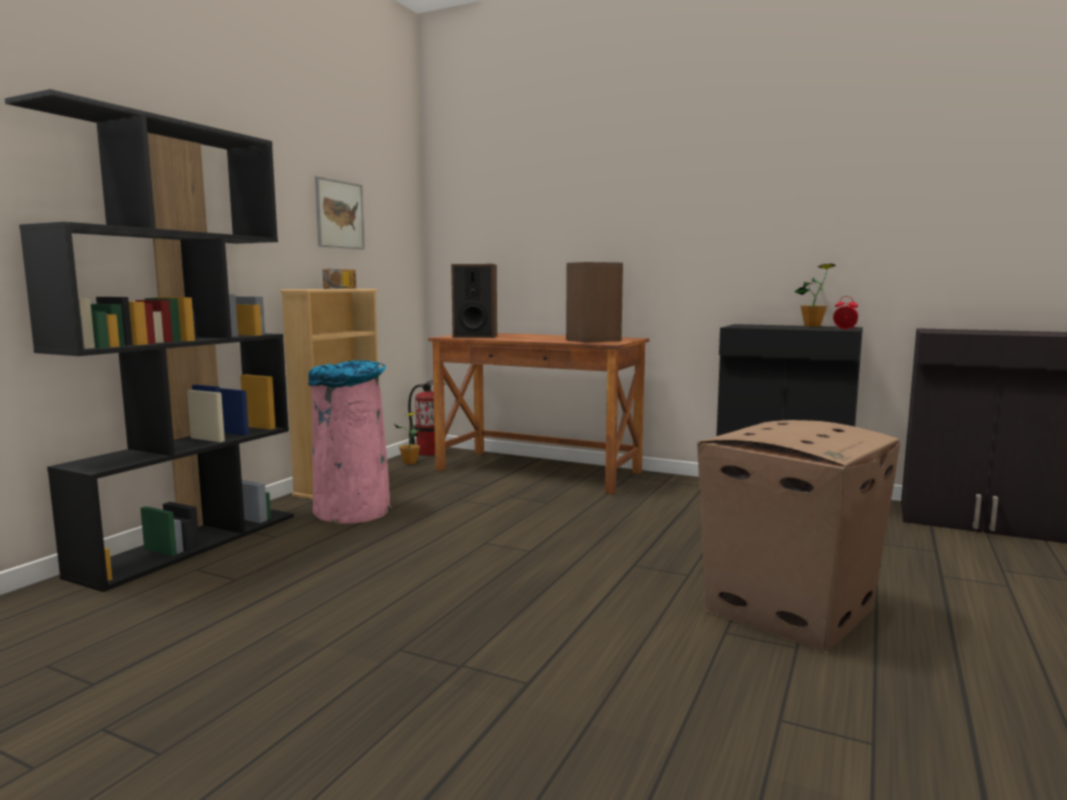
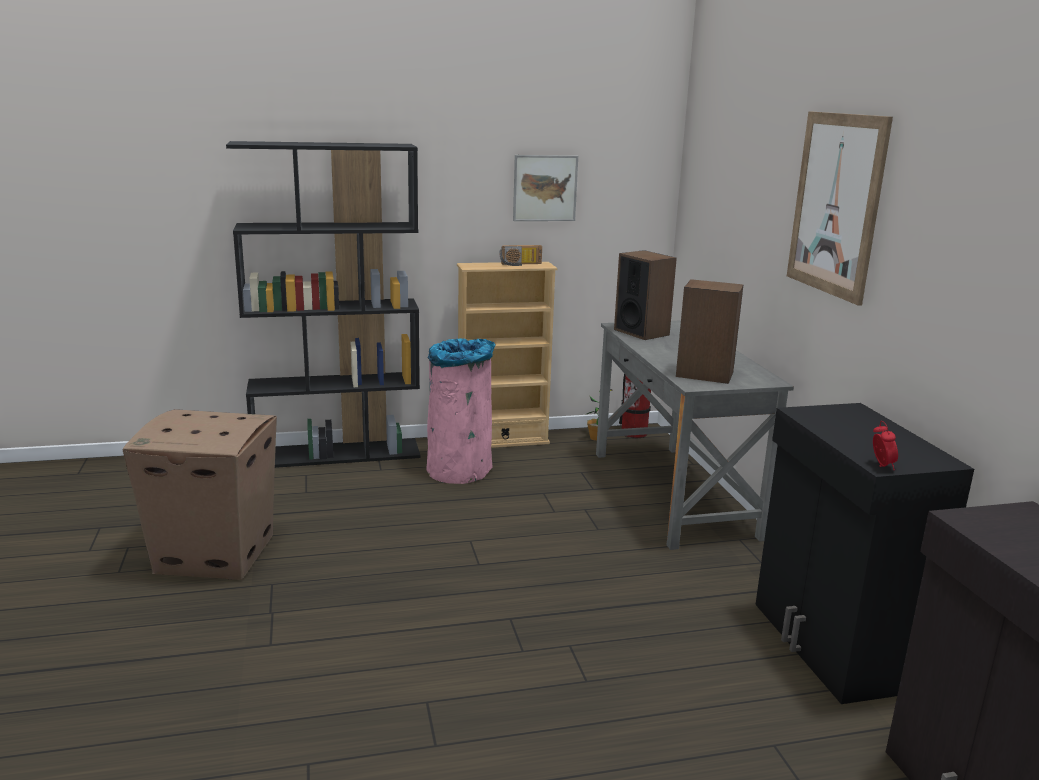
camera: 50 degrees right, 10 degrees up
brown desk [428,333,649,495] -> grey desk [596,320,794,550]
cardboard box [697,420,901,653] -> cardboard box moved to [123,409,277,580]
potted plant [795,264,836,327] -> none
none -> picture [787,111,893,306]

